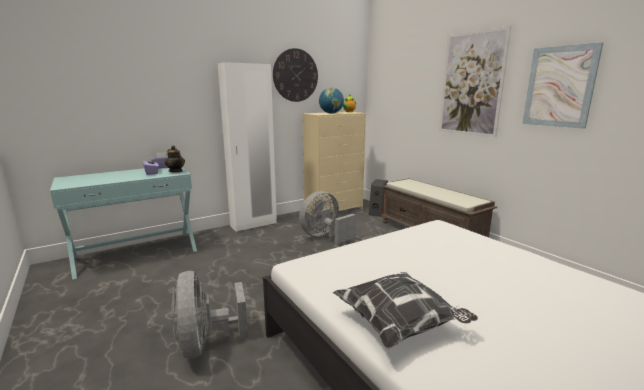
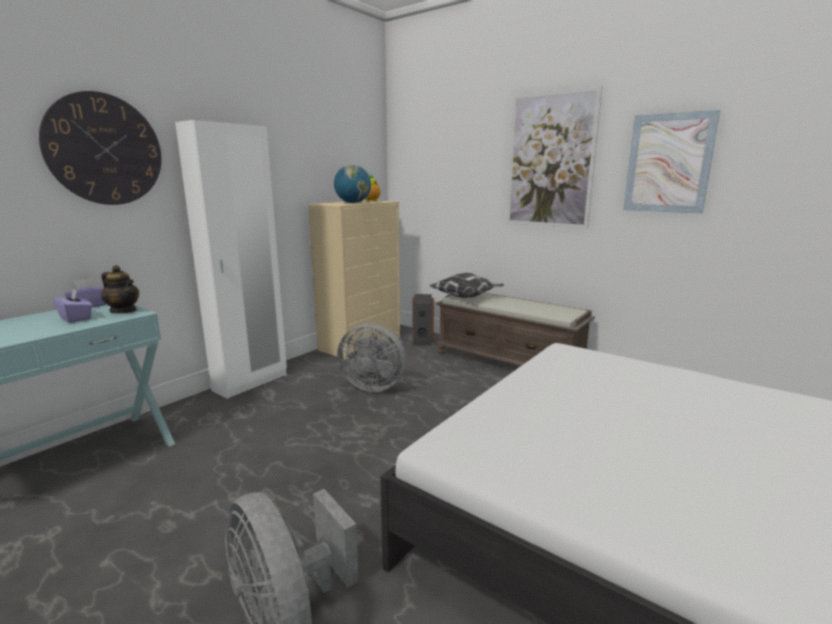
camera: 20 degrees left, 0 degrees up
wall clock [273,48,318,102] -> wall clock moved to [39,91,162,205]
grey fan [299,191,356,244] -> grey fan turned 105 degrees counterclockwise [337,323,406,392]
pillow [333,272,478,349] -> pillow moved to [430,273,504,298]

